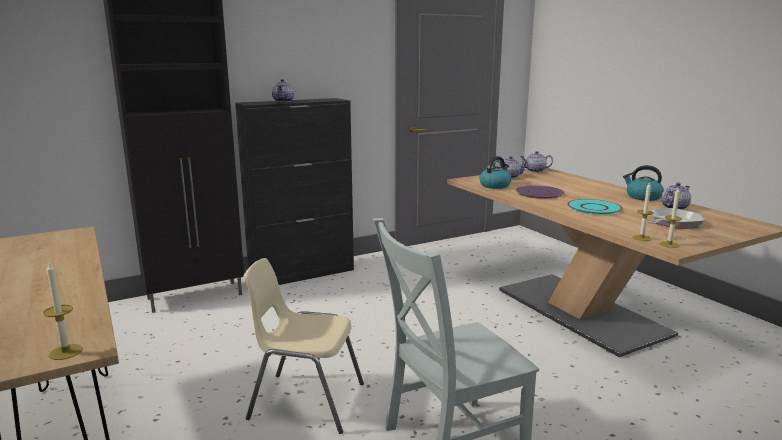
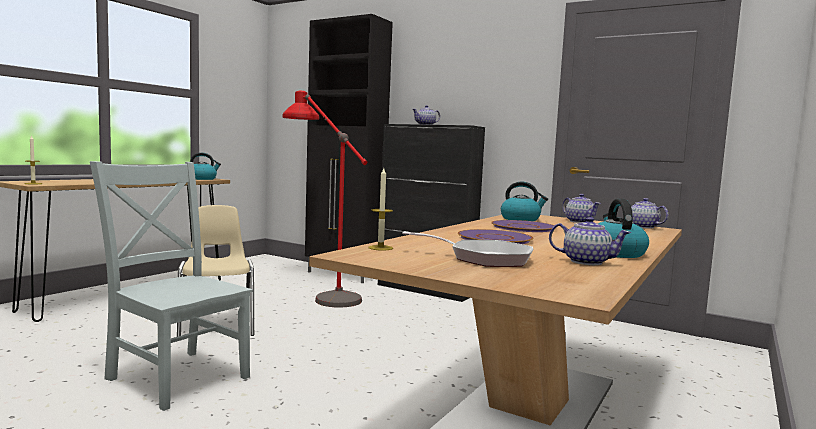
camera: 60 degrees right, 10 degrees down
turquoise plate [567,199,622,215] -> purple plate [458,229,533,244]
candle [660,188,682,248] -> none
none -> kettle [190,153,221,180]
none -> red floor lamp [282,91,367,308]

